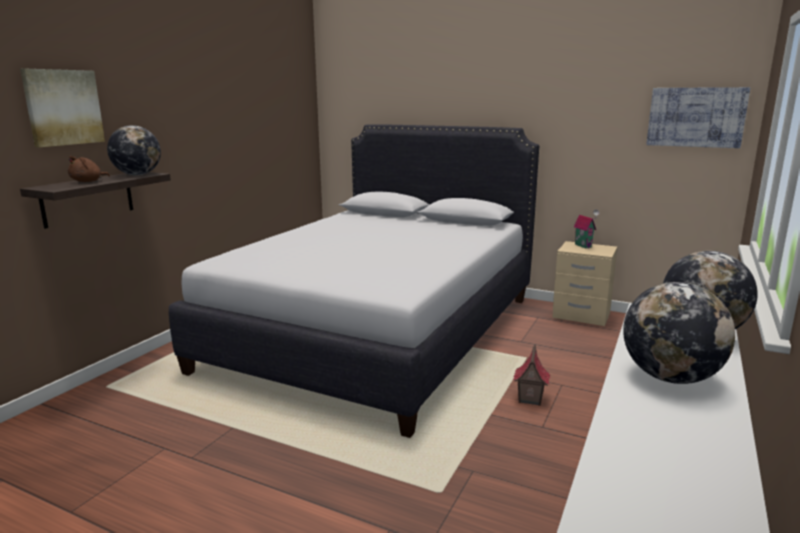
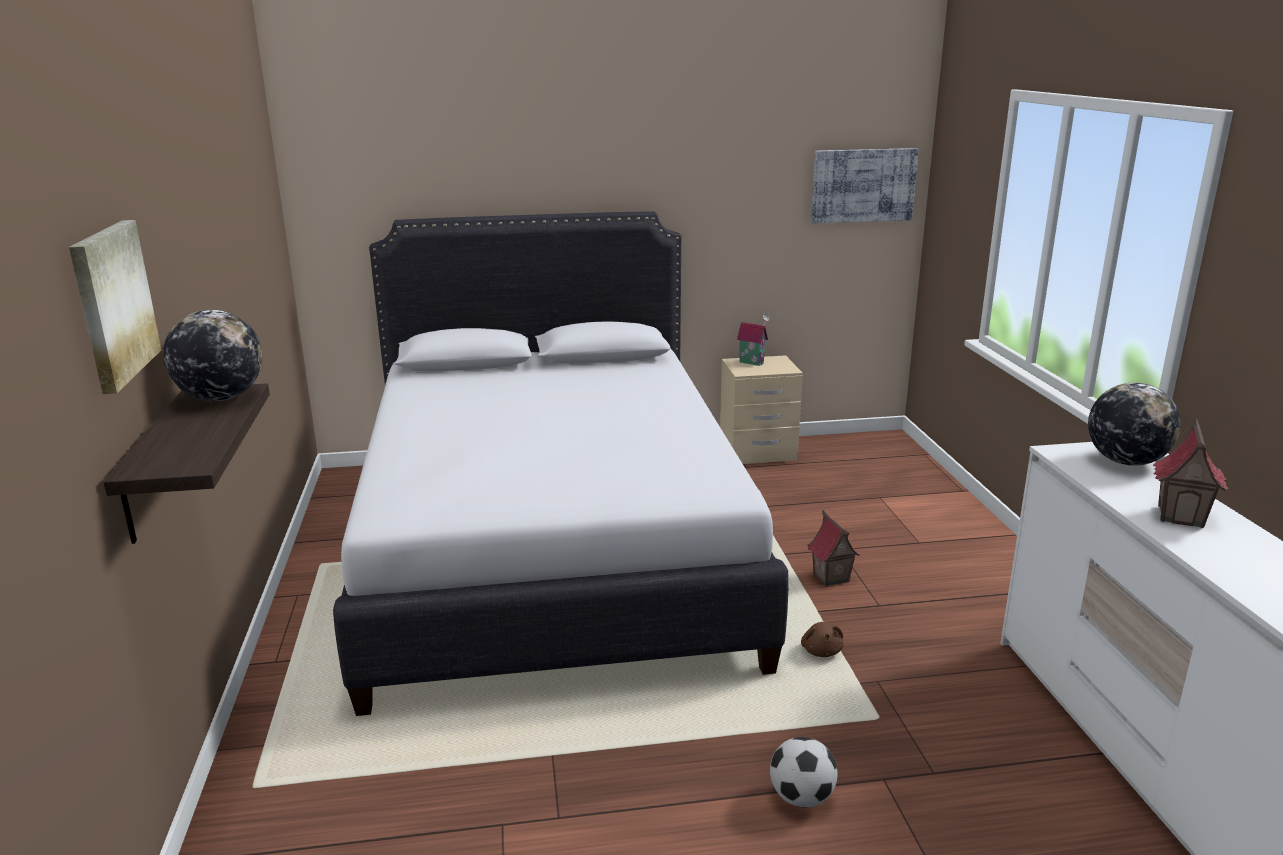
camera: 35 degrees left, 5 degrees up
brown plush toy [68,156,110,182] -> brown plush toy moved to [801,622,843,657]
globe [623,282,735,384] -> toy house [1153,419,1228,528]
none -> football [770,737,838,808]

